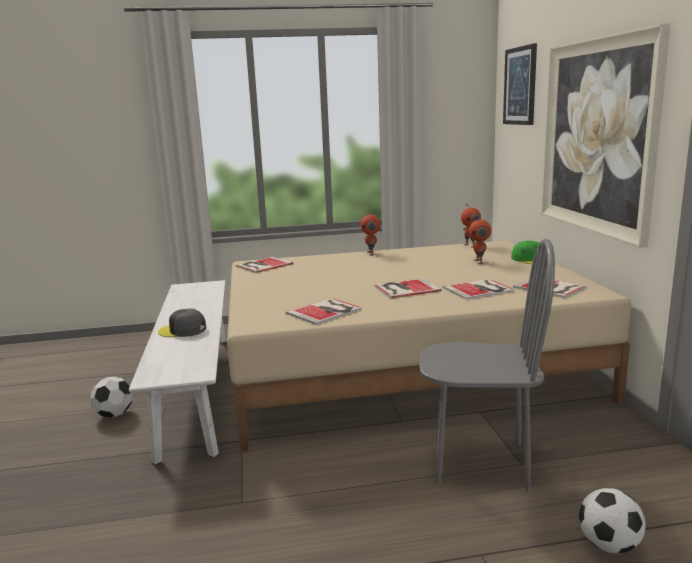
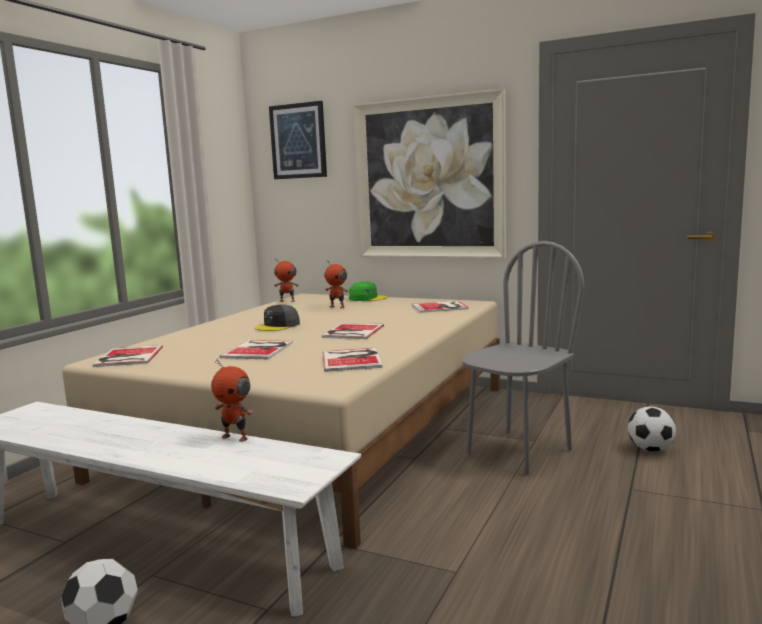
camera: 55 degrees left, 5 degrees down
grey cap [158,308,206,337] -> grey cap moved to [255,304,300,331]
toy robot [360,211,381,256] -> toy robot moved to [211,358,253,442]
book [443,279,514,300] -> book moved to [219,340,293,359]

